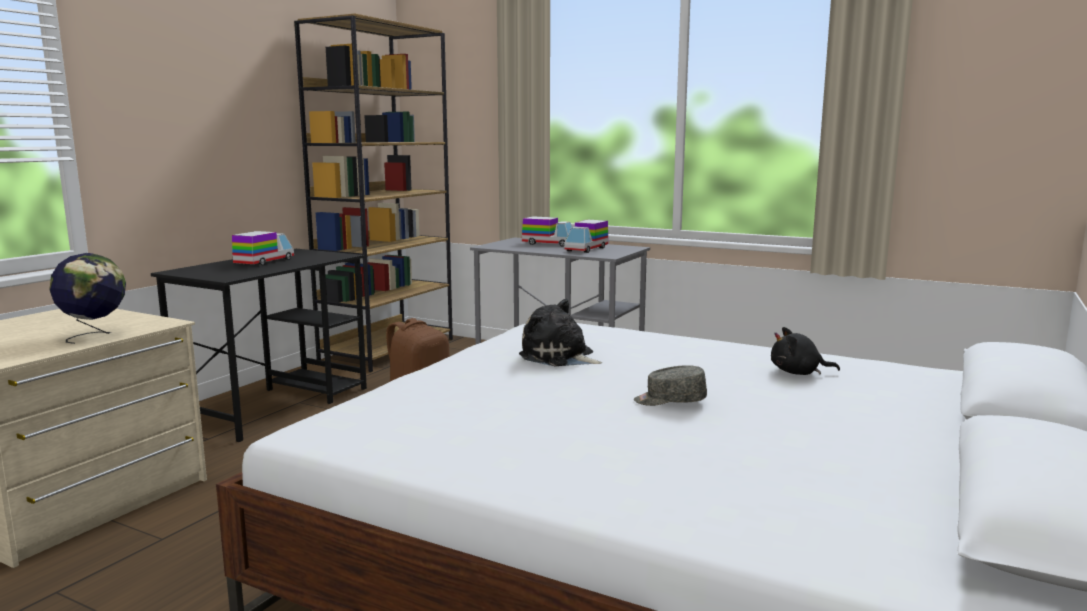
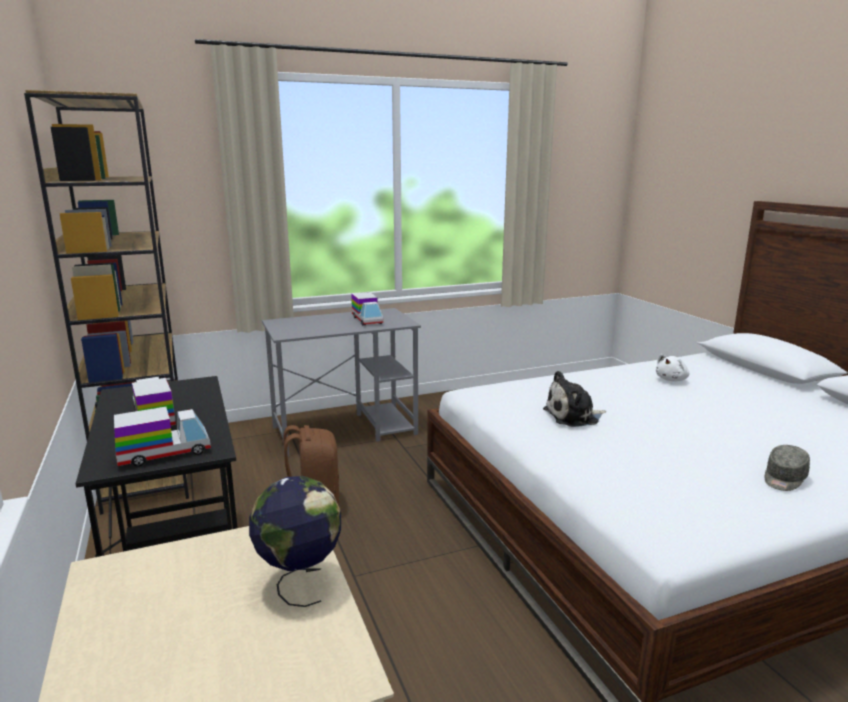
camera: 50 degrees left, 5 degrees up
toy truck [522,216,572,247] -> toy truck moved to [114,407,211,467]
grey cap [634,365,707,406] -> grey cap moved to [765,445,810,491]
black plush toy [771,327,840,375] -> white plush toy [656,354,689,381]

